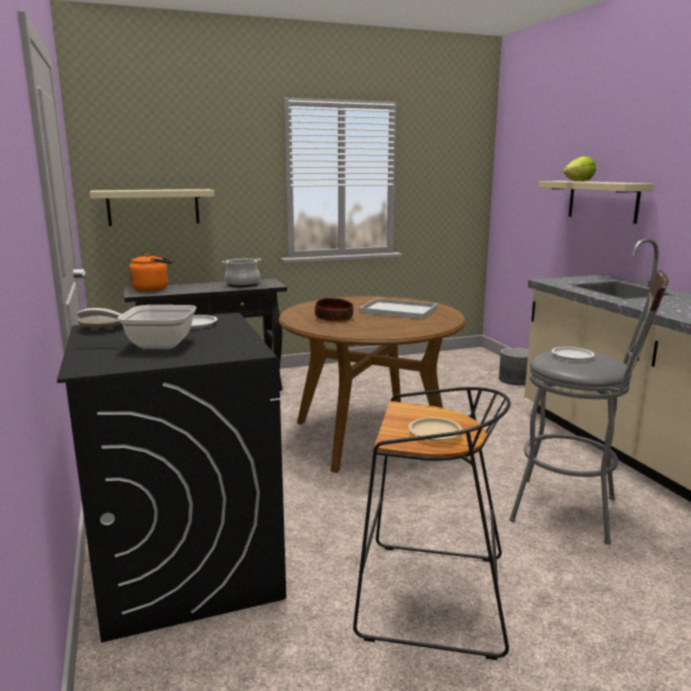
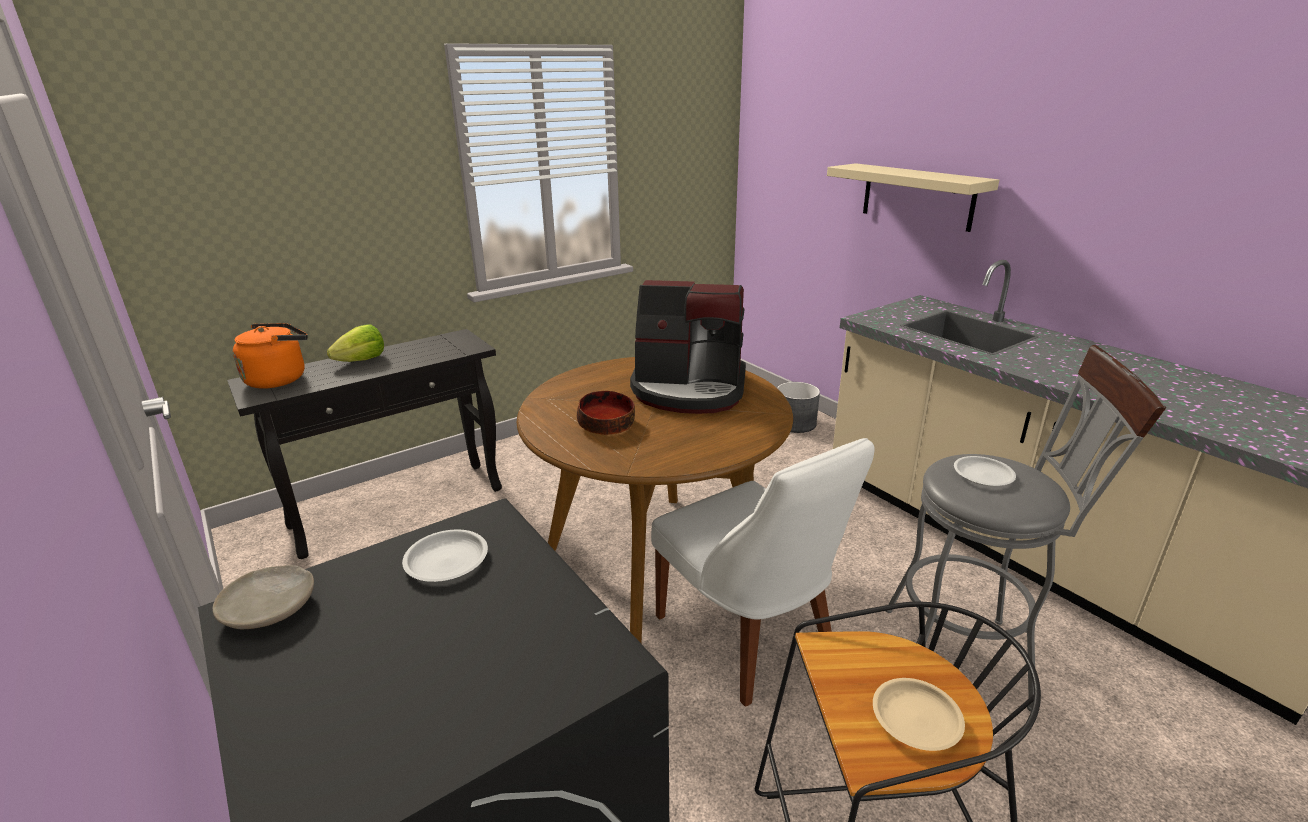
camera: 15 degrees left, 10 degrees up
frying pan [77,305,196,348] -> none
beige shelf [90,189,214,226] -> none
cooking pot [222,258,261,287] -> none
white tray [359,298,438,319] -> coffee machine [630,280,746,414]
lettuce [563,156,596,181] -> lettuce moved to [327,324,384,362]
none -> white chair [651,438,875,707]

